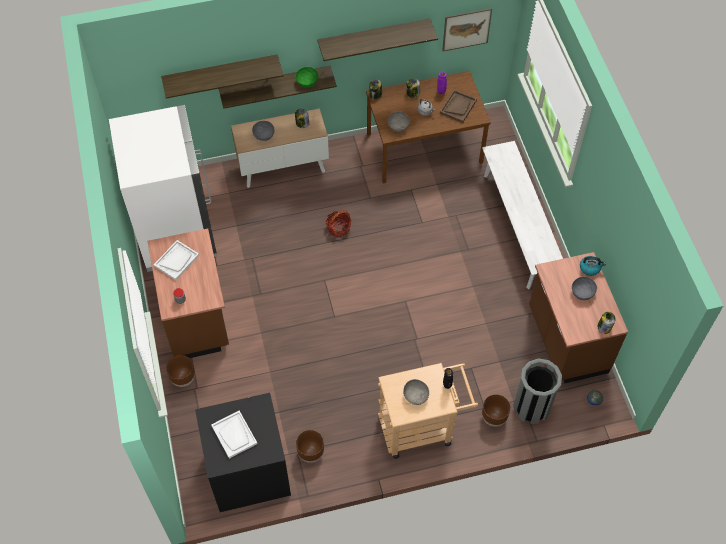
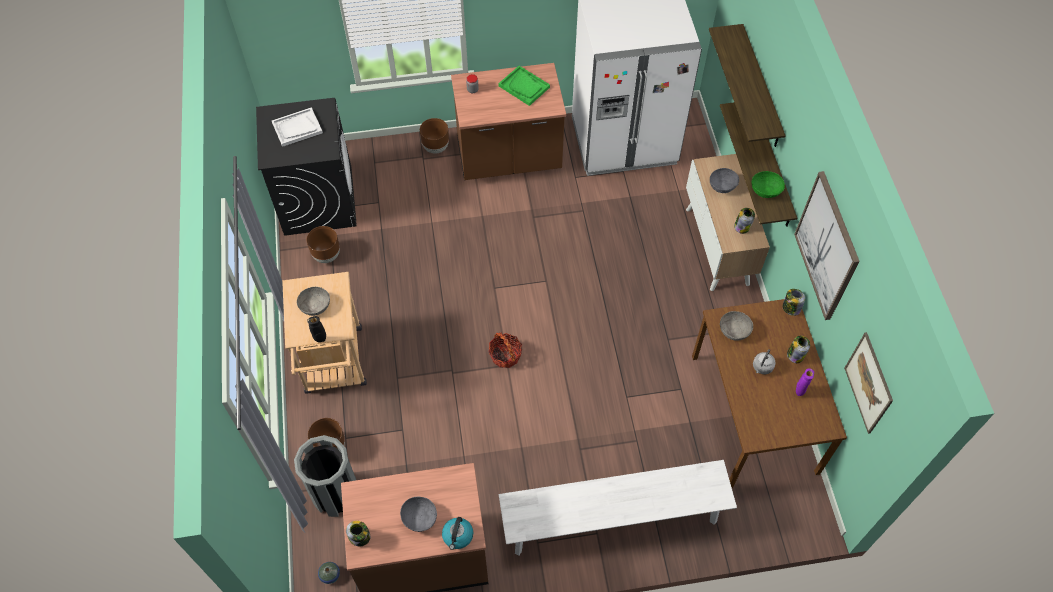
camera: 95 degrees right, 0 degrees up
white tray [154,240,199,280] -> green tray [498,66,550,106]
shelf [317,19,438,61] -> picture [794,171,860,320]
basket [325,210,352,237] -> basket moved to [489,332,522,368]
brown tray [440,90,477,123] -> none

